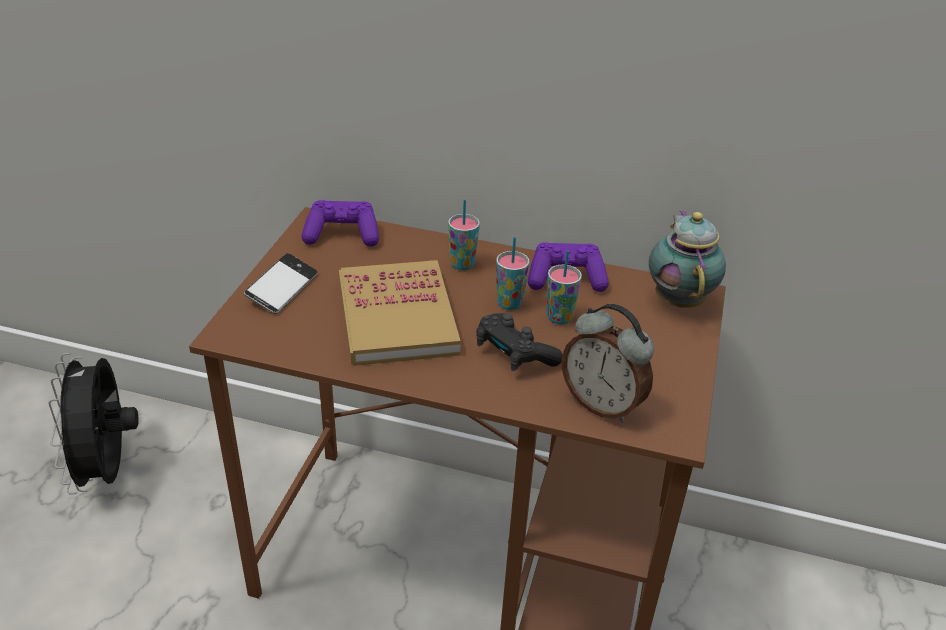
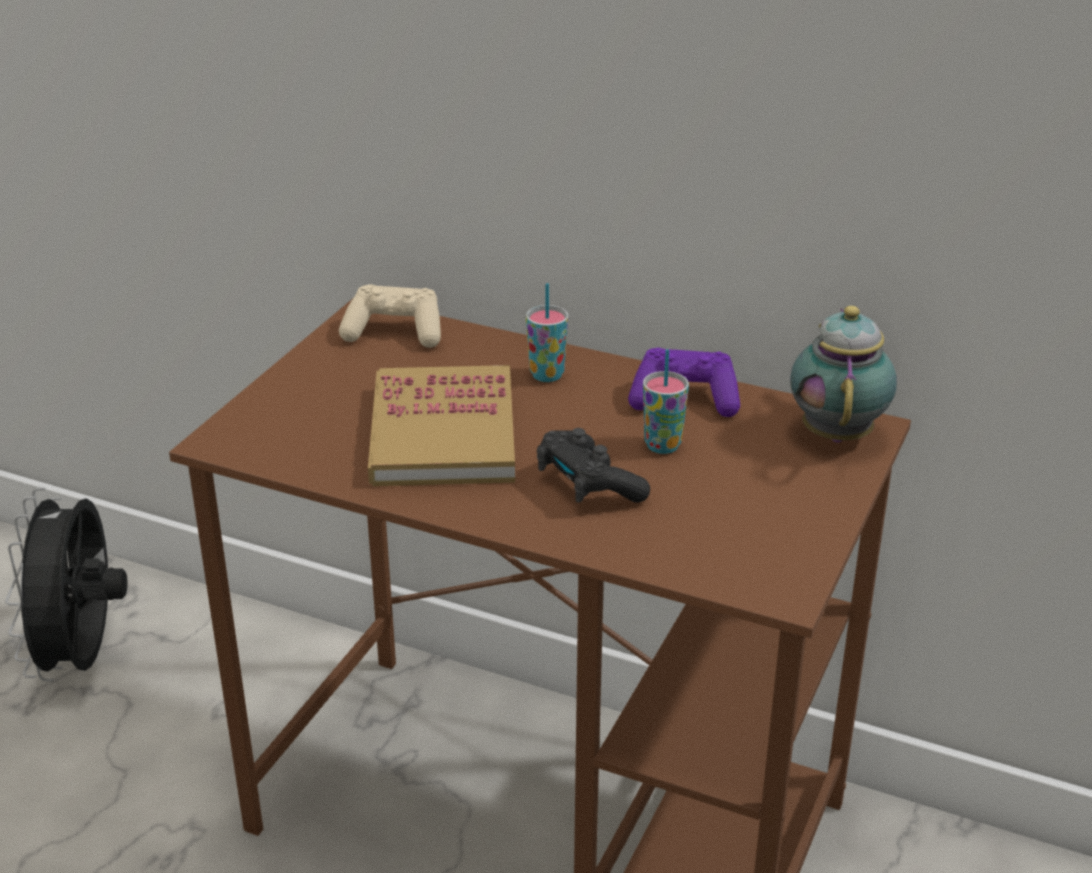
camera: 10 degrees right, 5 degrees down
phone [244,253,318,314] -> none
purple game controller [302,200,379,247] -> beige game controller [339,284,441,348]
cup [496,237,530,310] -> none
alarm clock [562,304,654,422] -> none

